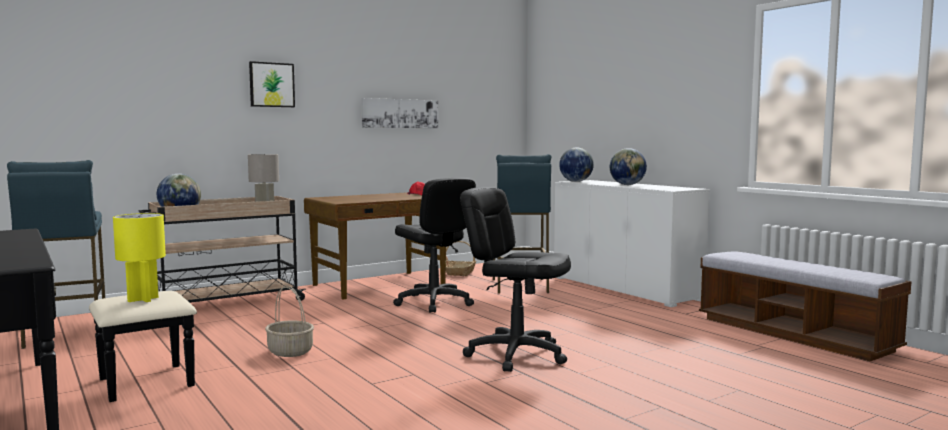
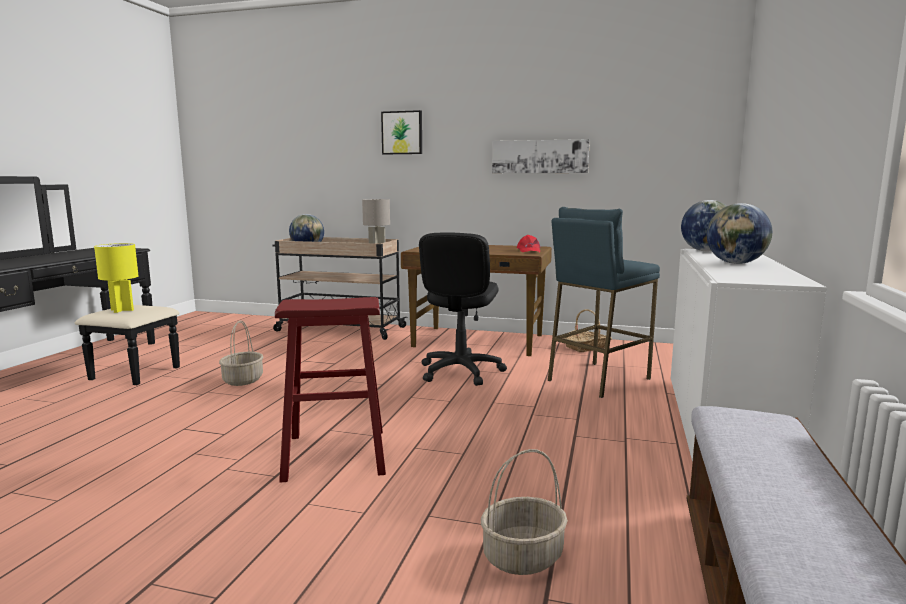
camera: 50 degrees right, 5 degrees up
blue stool [7,160,105,349] -> none
black office chair [460,187,571,372] -> red stool [275,297,386,483]
none -> basket [481,449,568,575]

